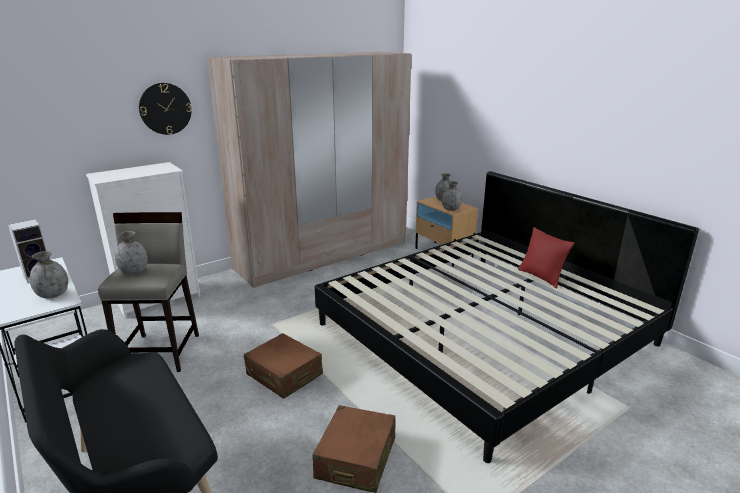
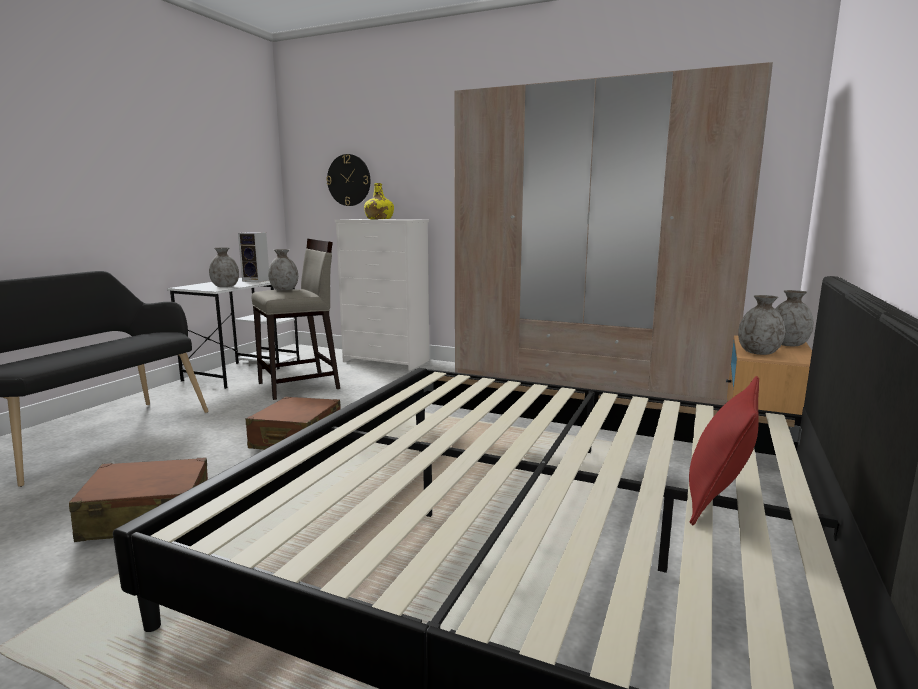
camera: 60 degrees right, 10 degrees down
wall clock [139,83,192,135] -> wall clock moved to [326,154,370,206]
none -> yellow bottle [364,183,394,219]

